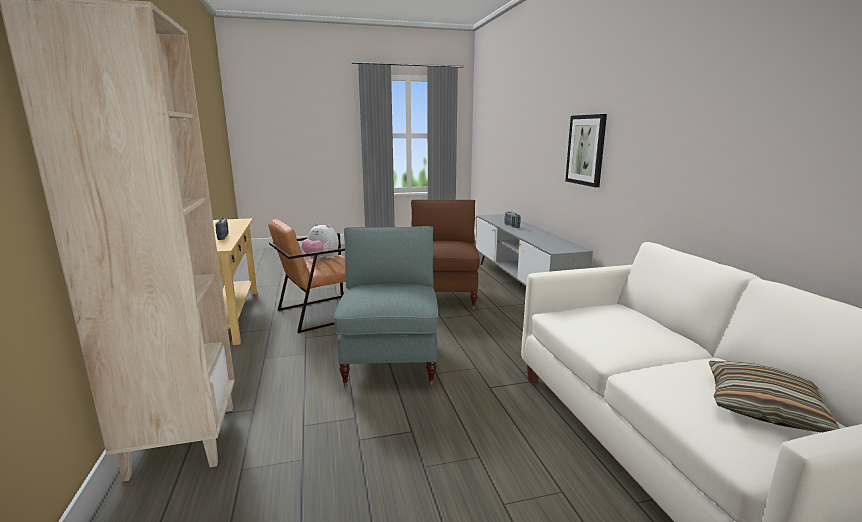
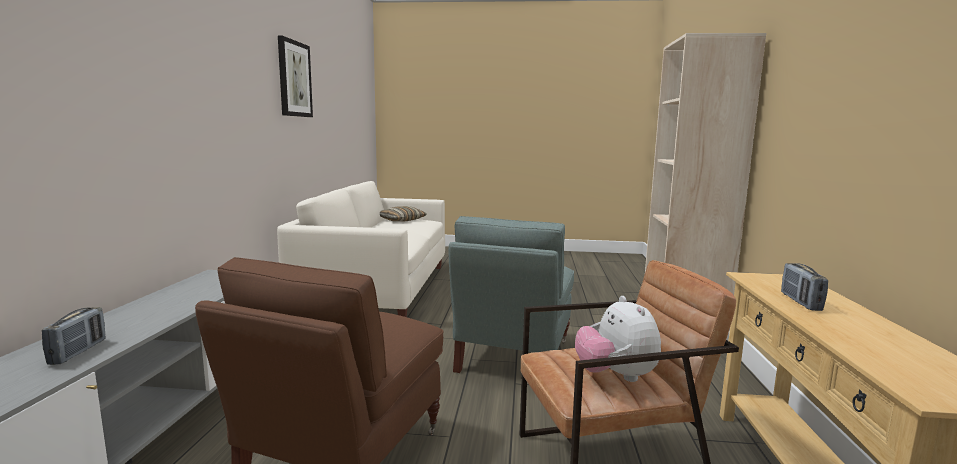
camera: 160 degrees left, 5 degrees down
plush toy [302,223,339,258] -> plush toy turned 150 degrees counterclockwise [575,296,661,382]
picture [565,114,607,187] -> picture moved to [278,35,313,117]

